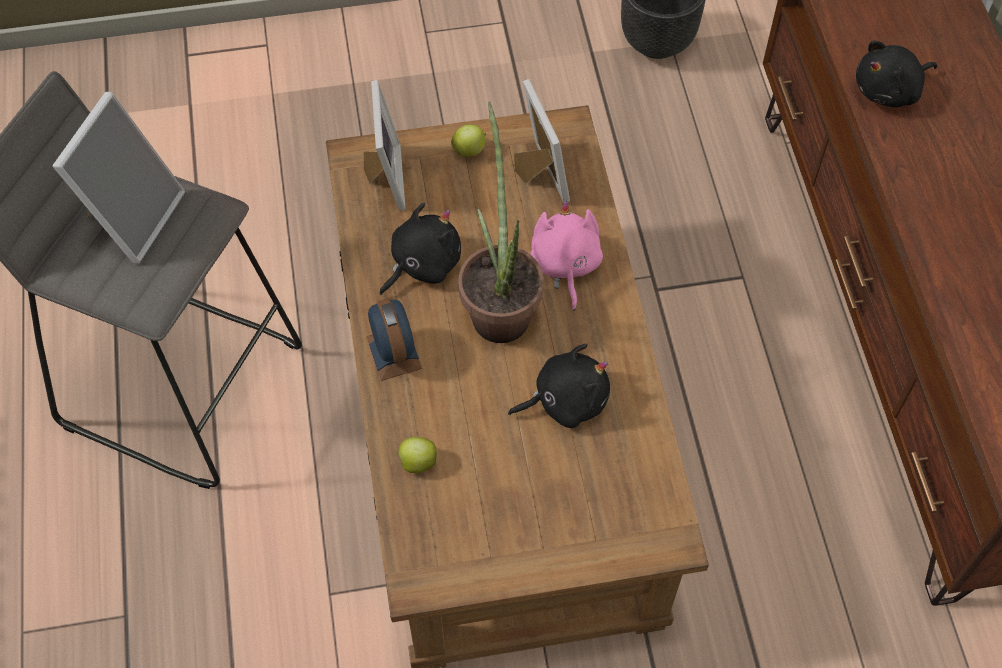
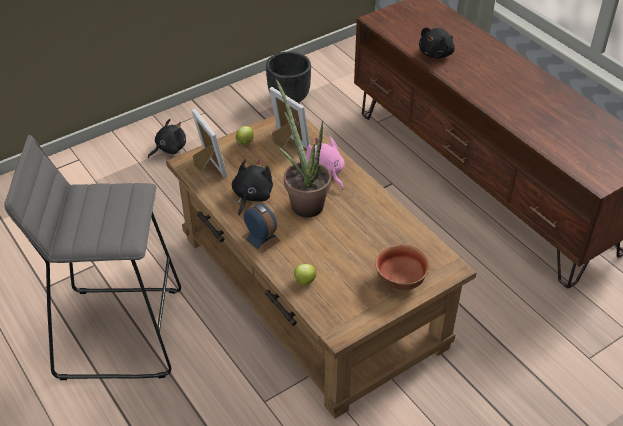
camera: 25 degrees left, 15 degrees down
picture frame [52,91,185,264] -> none
black plush toy [508,344,610,428] -> black plush toy moved to [148,119,186,158]
none -> bowl [375,244,430,291]

